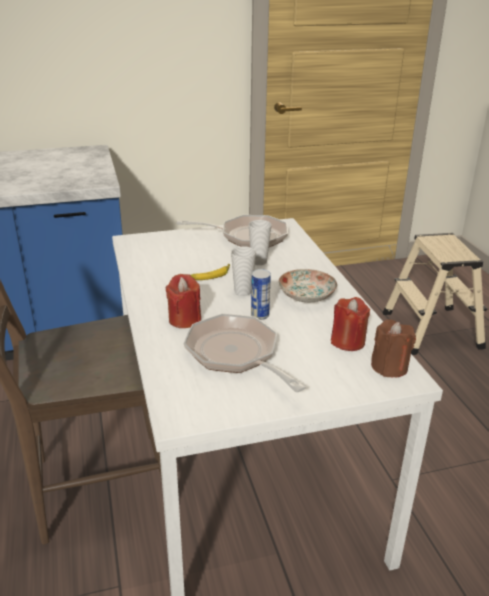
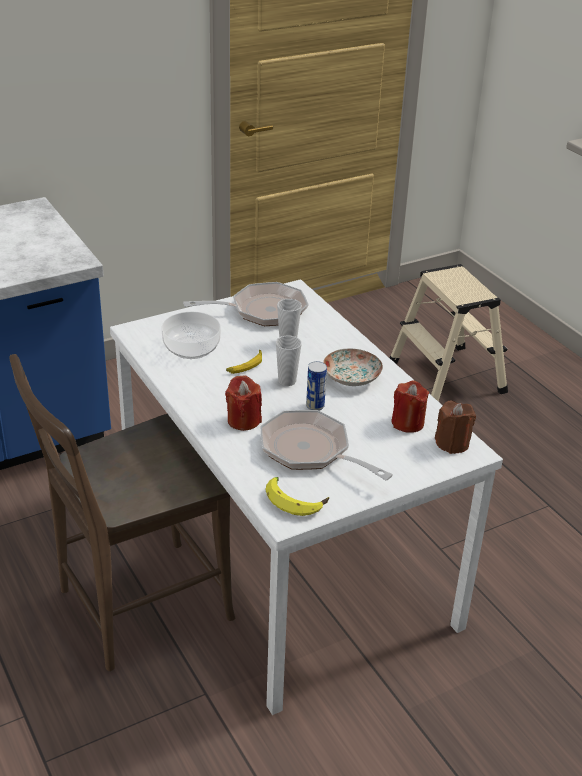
camera: 15 degrees left, 5 degrees up
none -> bowl [161,312,221,359]
none -> banana [266,477,329,516]

